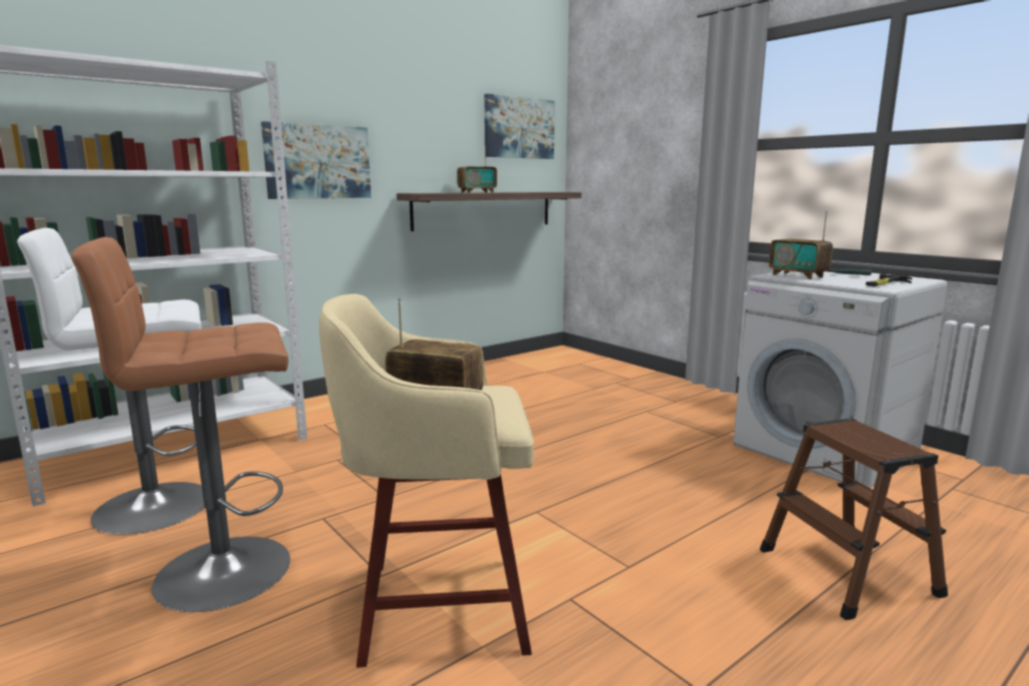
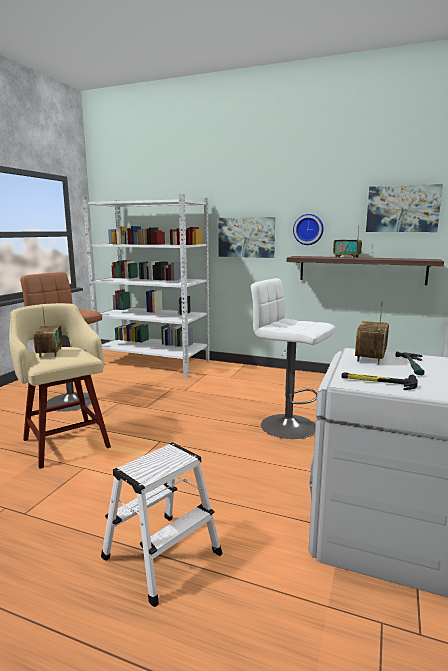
camera: 60 degrees right, 0 degrees up
white stool [17,228,204,534] -> white stool moved to [251,278,335,439]
brown step ladder [760,418,948,620] -> white step ladder [101,442,222,607]
none -> wall clock [293,214,324,245]

